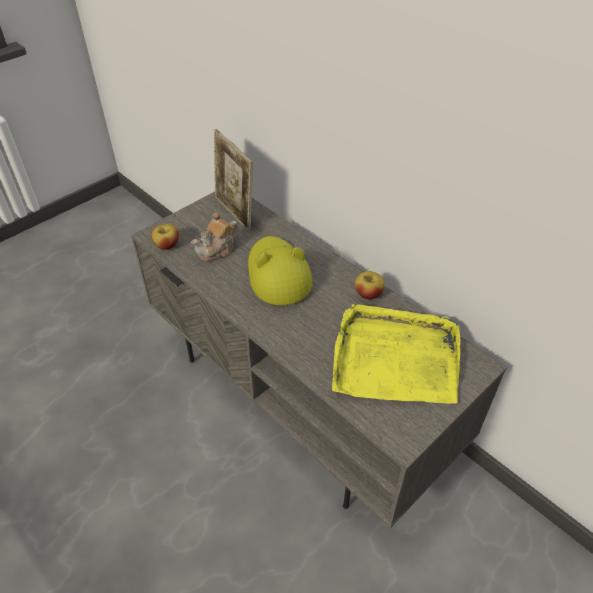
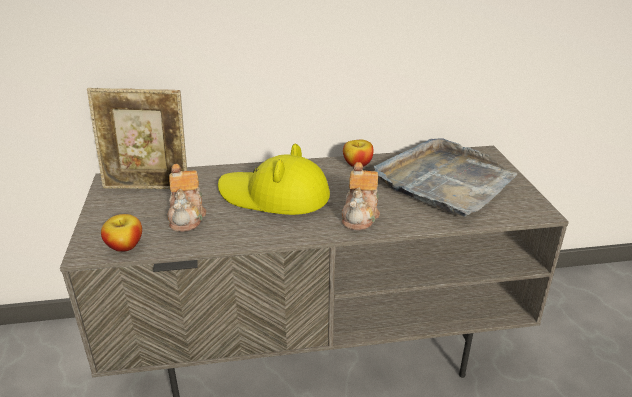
camera: 55 degrees left, 15 degrees down
yellow tray [332,304,460,404] -> grey tray [374,138,517,217]
none -> teapot [342,162,380,230]

